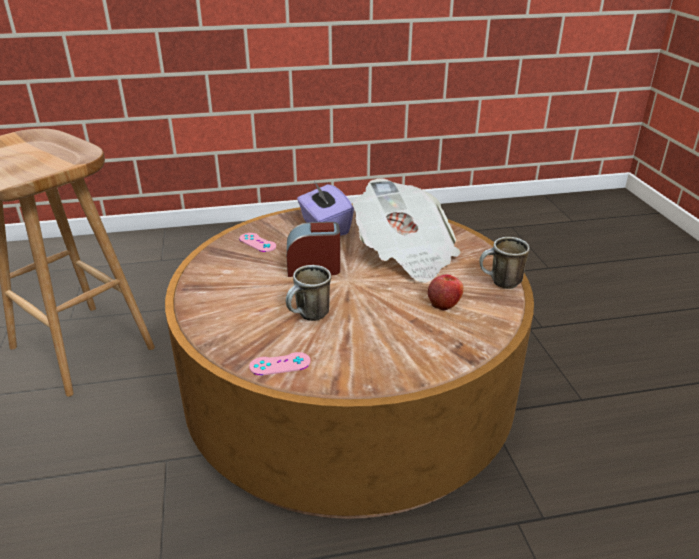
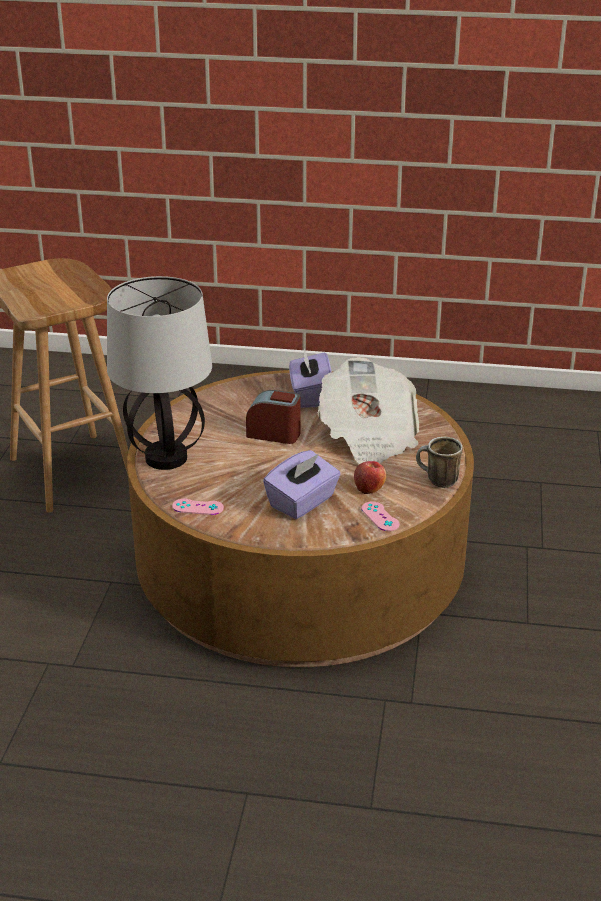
camera: 20 degrees right, 0 degrees up
pink game controller [239,233,276,252] -> pink game controller moved to [361,501,399,531]
mug [286,265,331,321] -> none
none -> table lamp [107,276,212,470]
none -> purple tissue box [263,450,341,519]

